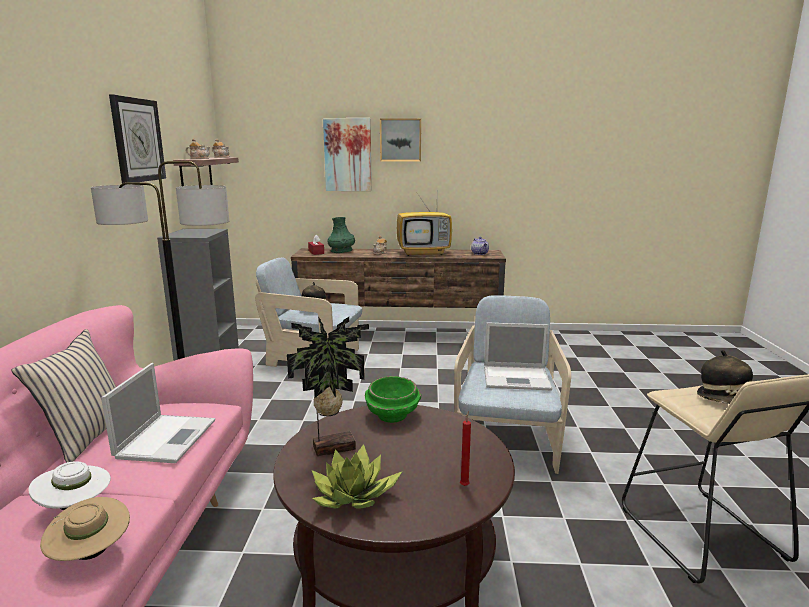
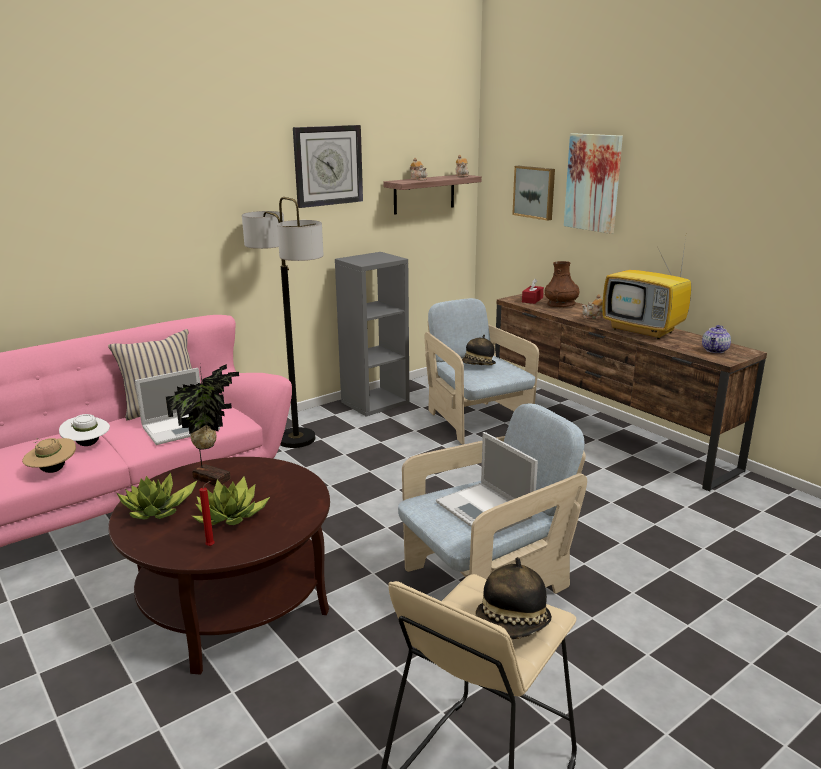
camera: 50 degrees right, 5 degrees up
green vase [328,217,355,253] -> brown vase [545,261,579,307]
green bowl [365,376,421,423] -> none
picture [380,118,421,161] -> picture moved to [512,166,555,221]
none -> potted plant [192,476,270,525]

